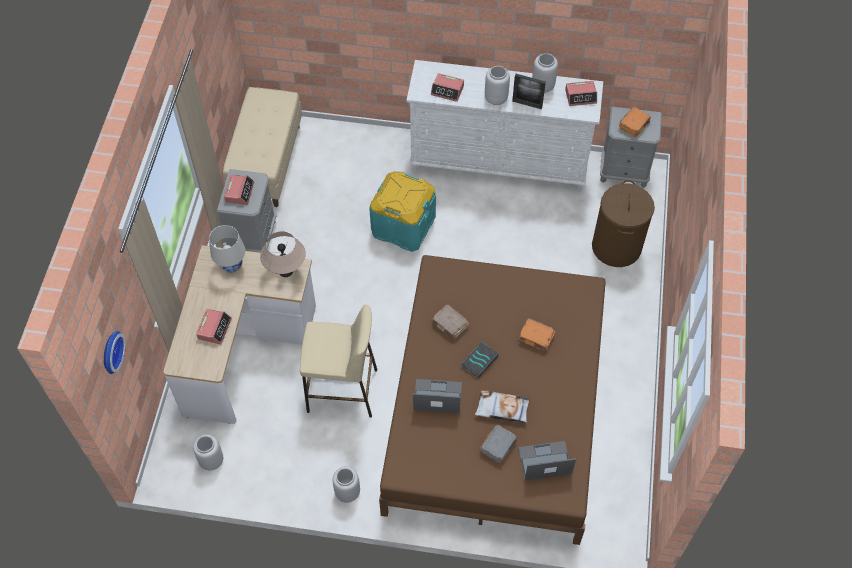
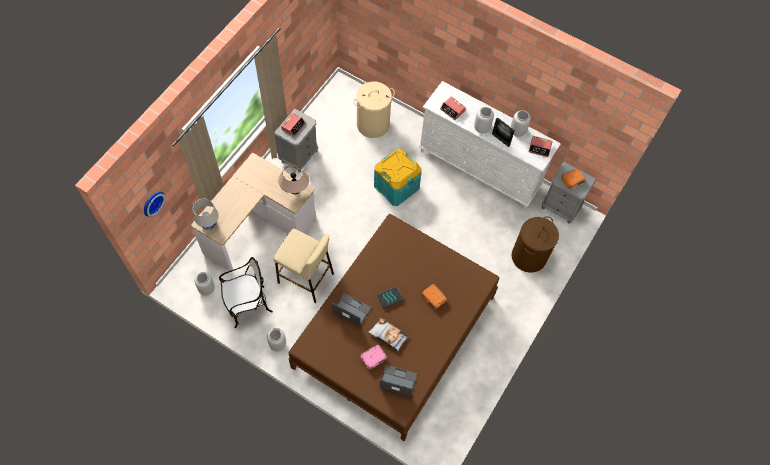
camera: 20 degrees right, 5 degrees up
alarm clock [196,309,232,344] -> none
white table lamp [209,225,245,273] -> white table lamp moved to [193,198,219,230]
beige bench [223,87,302,207] -> none
brown book [431,304,469,340] -> none
grey book [480,425,517,463] -> pink book [360,345,387,370]
none -> chair [219,257,273,328]
none -> beige laundry basket [353,81,395,138]

